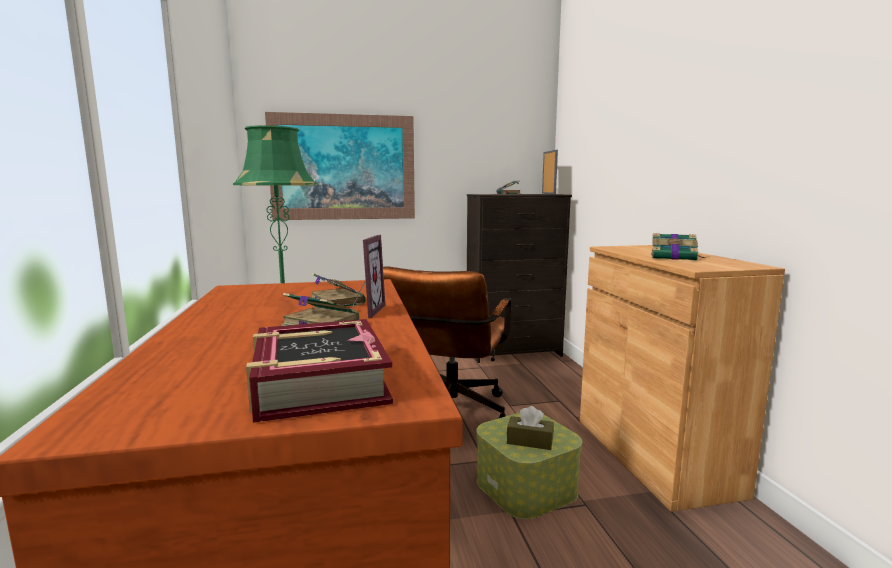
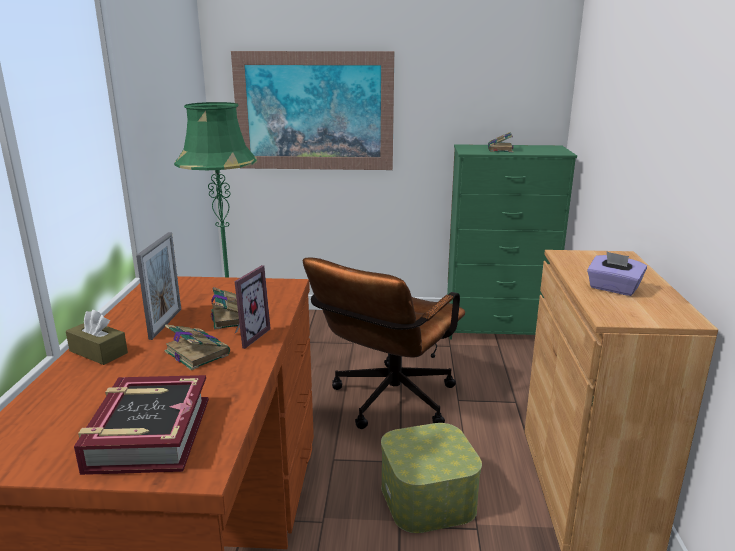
camera: 15 degrees right, 10 degrees up
black dresser [467,194,572,363] -> green dresser [447,144,577,340]
brown tissue box [507,406,554,450] -> brown tissue box moved to [66,310,128,365]
picture frame [542,150,558,194] -> picture frame moved to [136,232,181,340]
book [651,233,705,261] -> purple tissue box [587,252,647,296]

